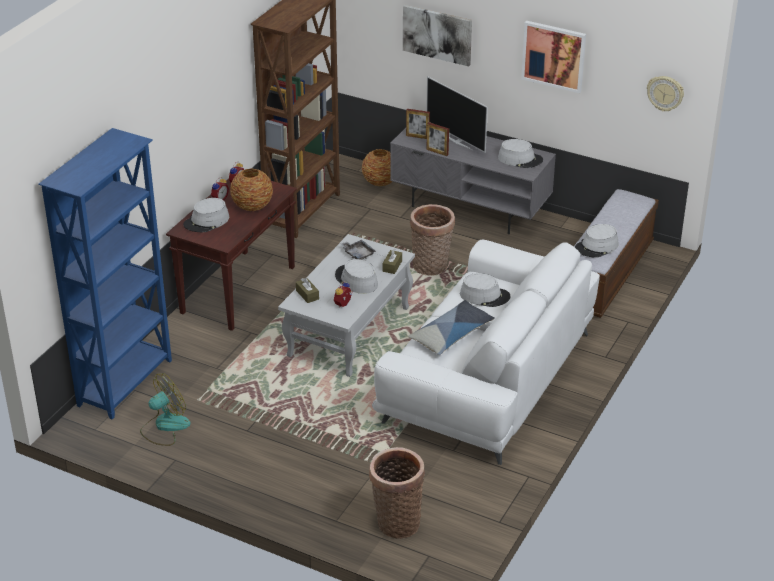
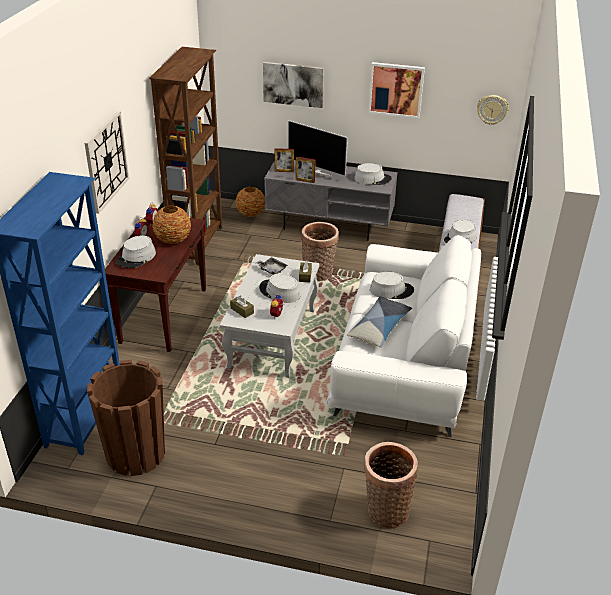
camera: 15 degrees left, 0 degrees up
fan [140,373,191,446] -> brown planter [87,360,165,476]
none -> wall clock [84,111,129,214]

